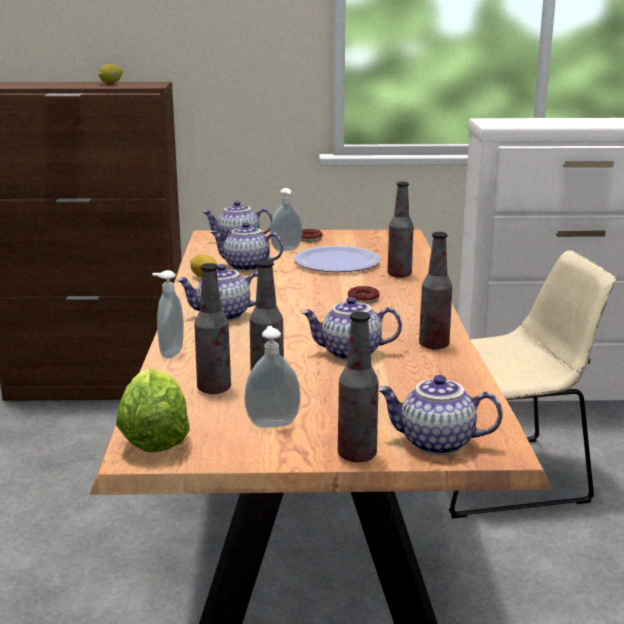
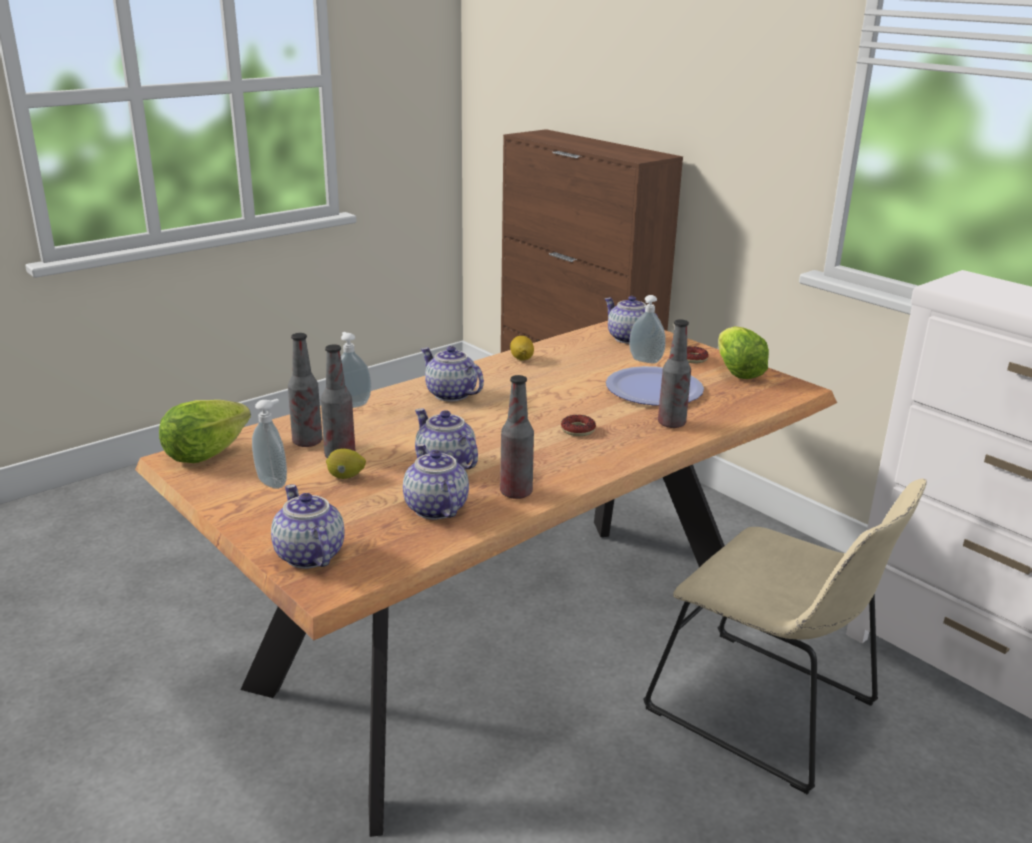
camera: 50 degrees right, 5 degrees up
lemon [98,64,123,84] -> lemon moved to [326,449,366,479]
teapot [211,222,283,271] -> teapot moved to [403,444,469,520]
bottle [338,311,378,462] -> none
none -> lettuce [718,326,769,379]

